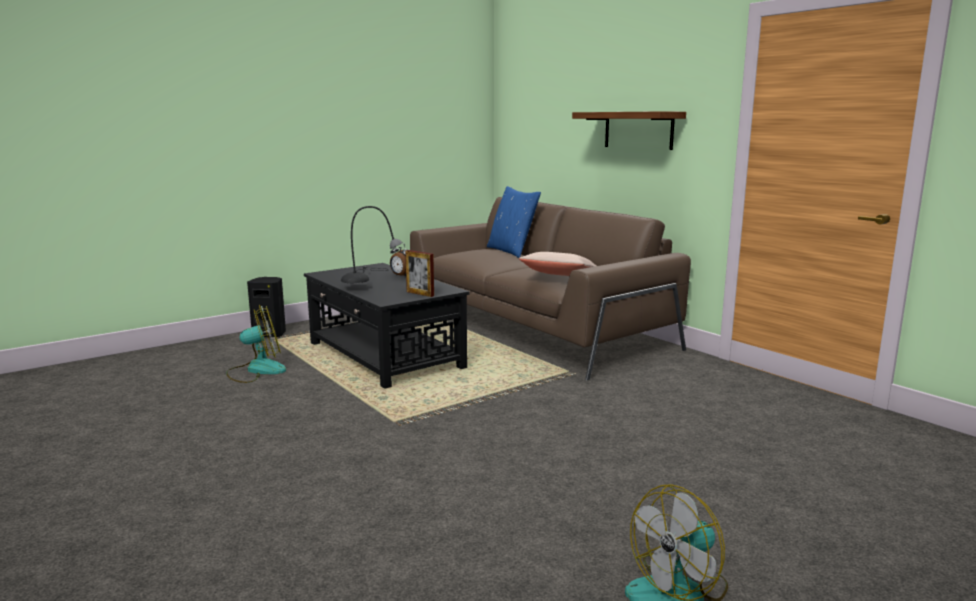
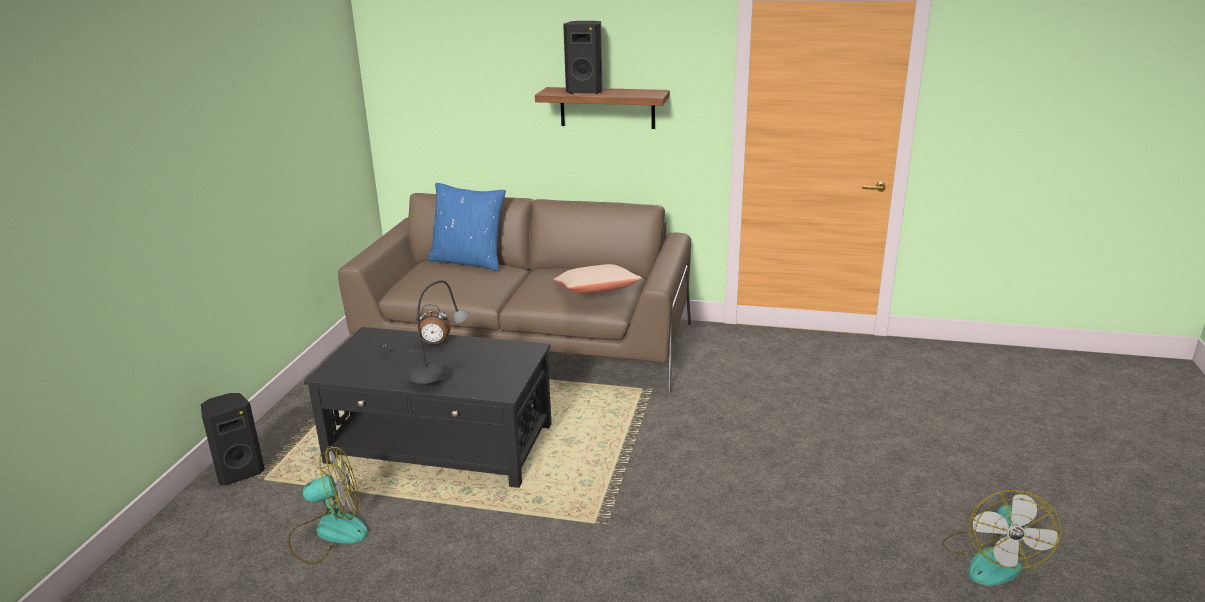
camera: 40 degrees left, 10 degrees up
fan [226,305,286,383] -> fan turned 45 degrees clockwise [288,446,368,565]
picture frame [405,250,434,297] -> none
none -> black speaker [563,21,602,94]

